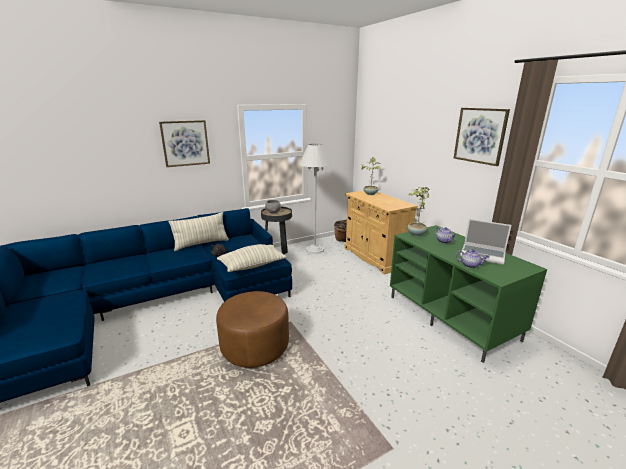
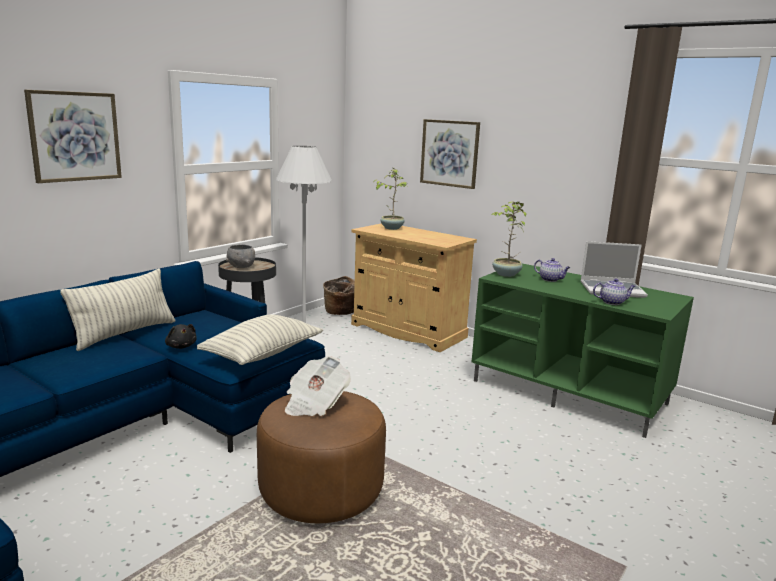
camera: 25 degrees left, 5 degrees down
picture [454,108,510,166] -> picture moved to [420,119,480,189]
none -> newspaper [285,356,351,416]

